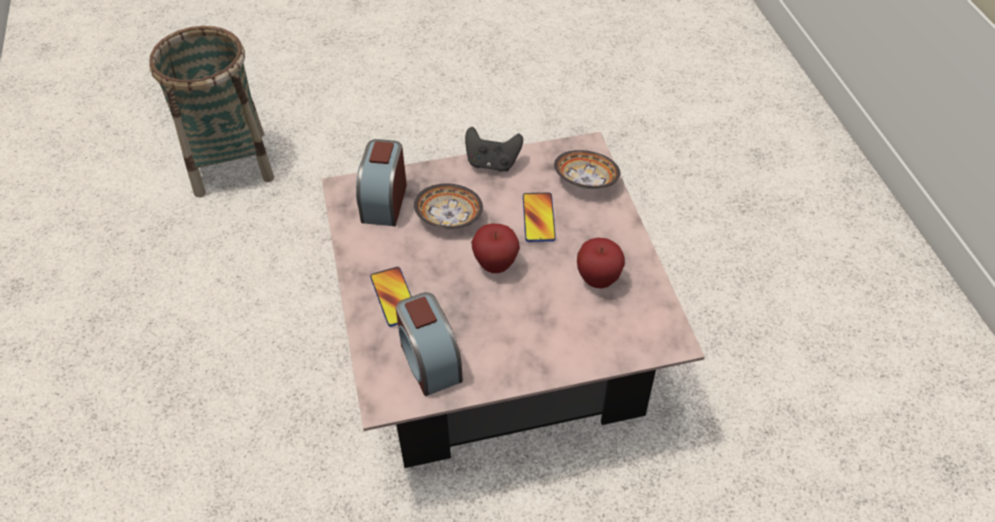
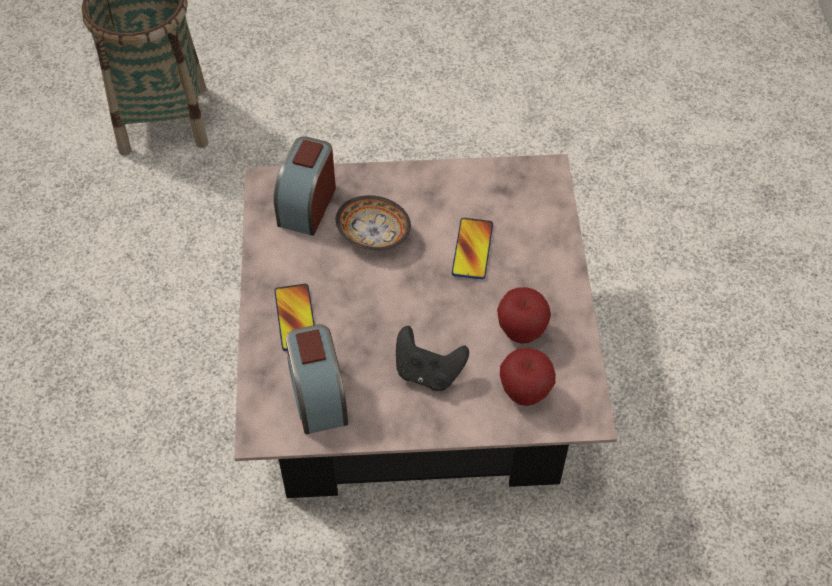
camera: 10 degrees right, 5 degrees up
black game controller [465,127,523,172] -> black game controller moved to [396,326,469,391]
apple [471,224,520,273] -> apple moved to [500,348,556,406]
bowl [554,150,621,189] -> none

